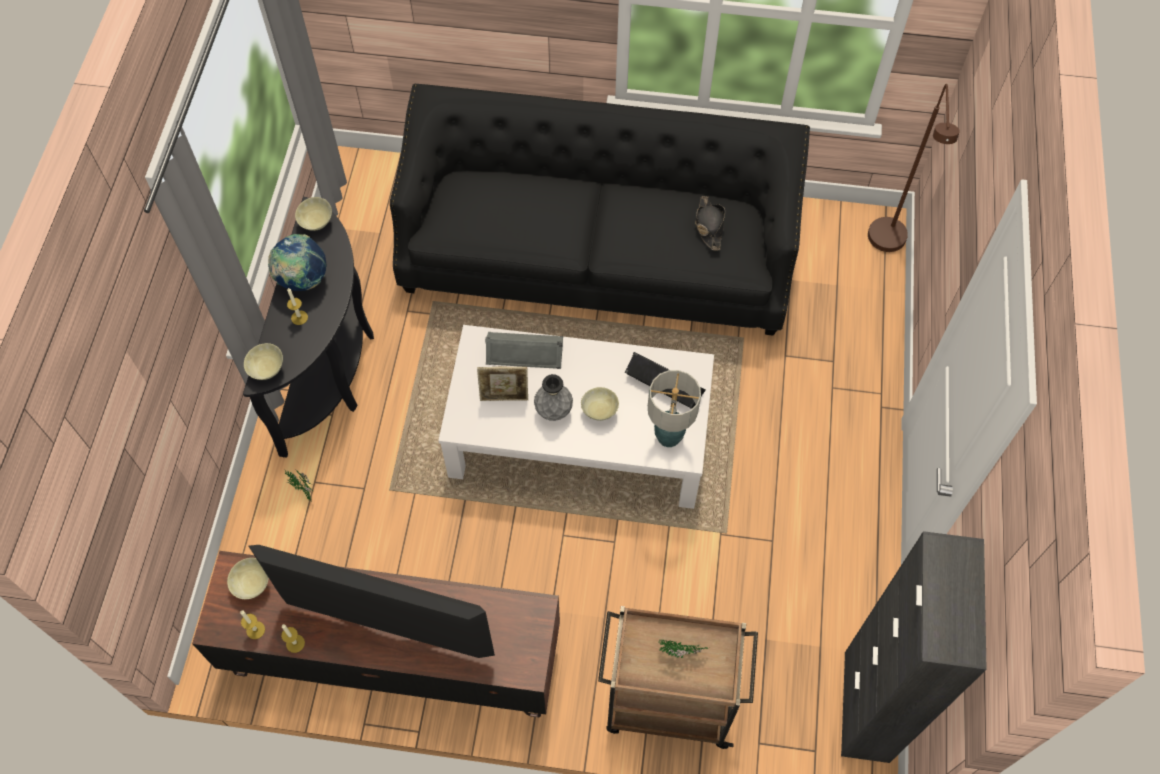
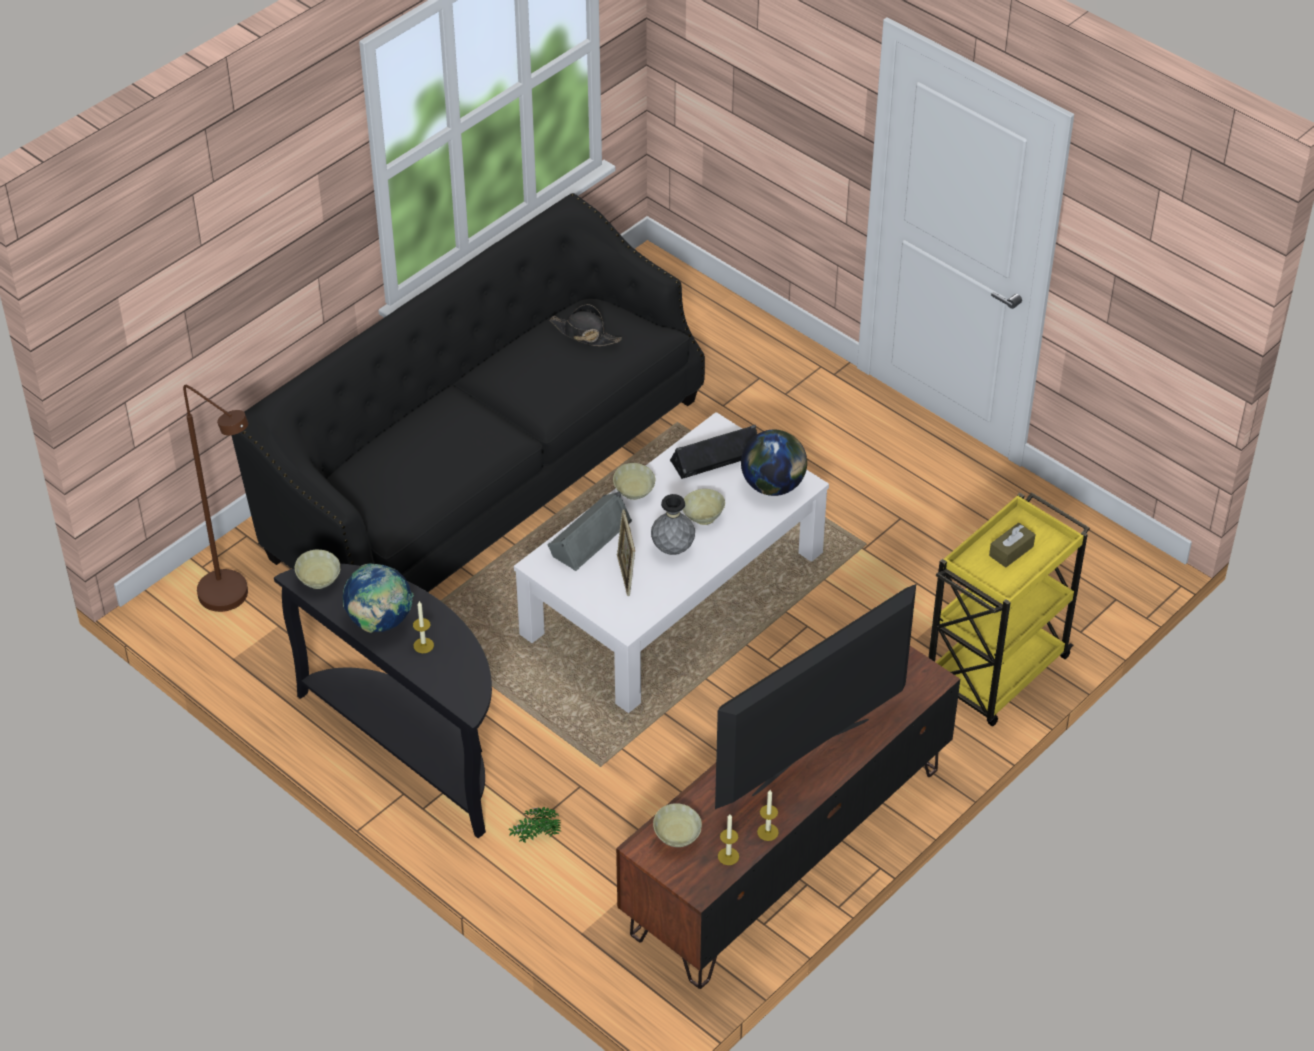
camera: 55 degrees left, 15 degrees down
beige bowl [244,343,283,380] -> beige bowl moved to [613,463,655,500]
picture frame [477,366,528,401] -> picture frame turned 135 degrees clockwise [617,509,635,596]
brown cart [598,606,758,749] -> yellow cart [928,492,1090,726]
table lamp [648,370,701,447] -> globe [741,430,807,496]
potted plant [658,639,710,658] -> brown tissue box [989,523,1035,568]
black cabinet [841,531,987,763] -> none
brown floor lamp [868,84,960,252] -> brown floor lamp moved to [183,385,248,612]

